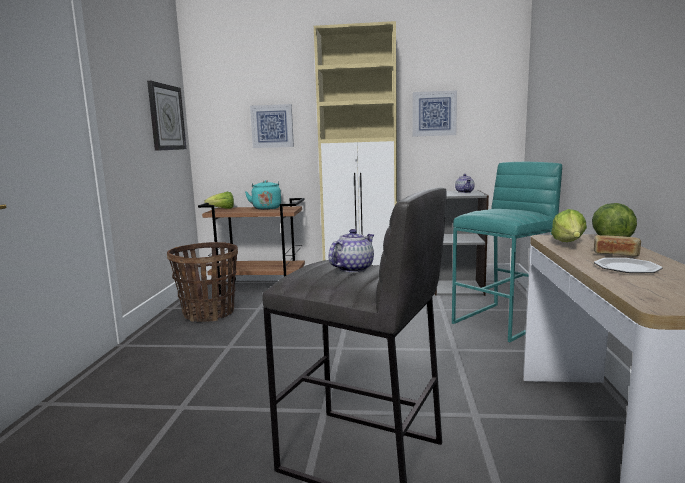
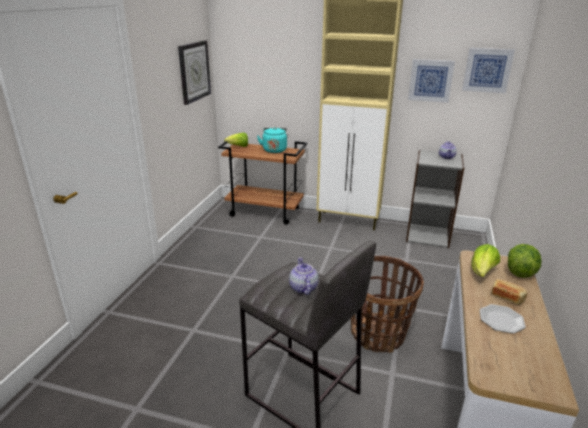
camera: 10 degrees right, 15 degrees up
basket [167,242,238,322] -> basket moved to [351,256,424,353]
picture [250,104,294,148] -> picture moved to [462,48,515,93]
teapot [329,229,374,273] -> teapot turned 60 degrees counterclockwise [289,257,319,295]
turquoise stool [452,162,562,342] -> none

